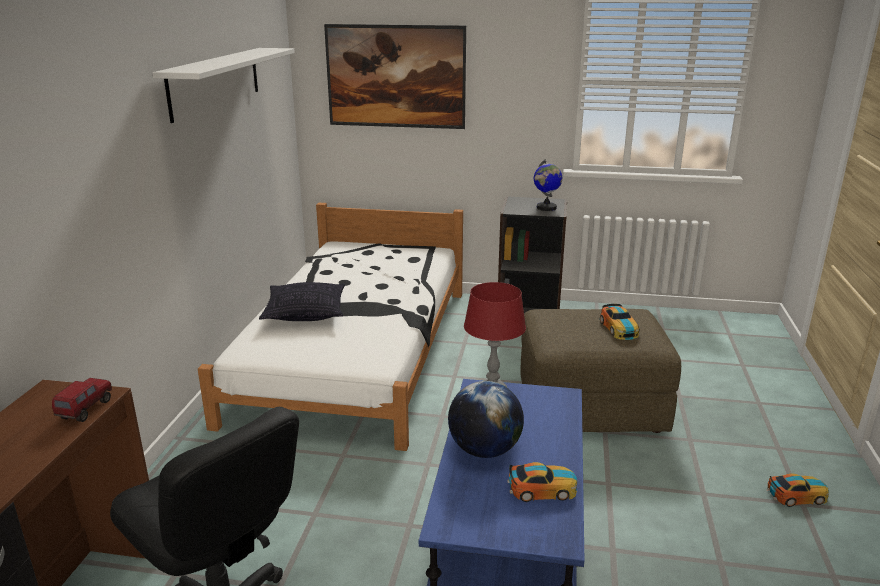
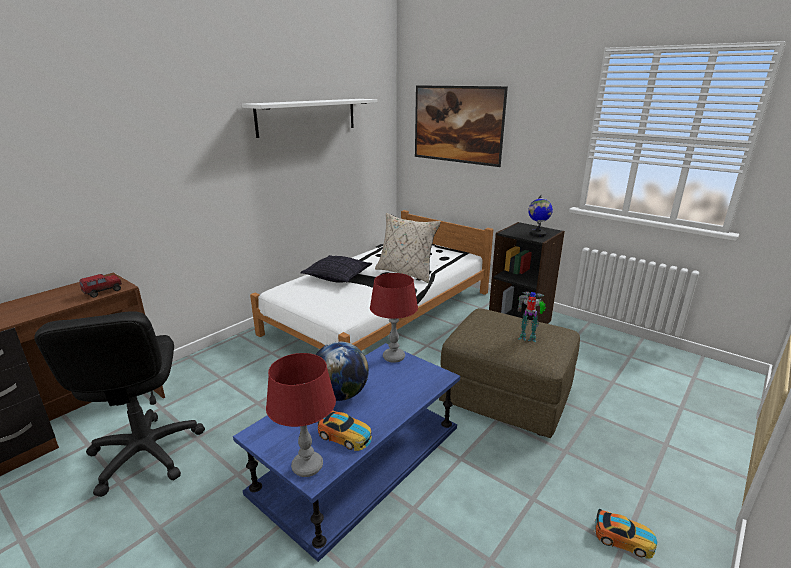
camera: 30 degrees right, 0 degrees up
toy car [600,304,639,340] -> toy robot [518,291,546,342]
none -> red table lamp [266,353,336,477]
none -> beige pillow [375,213,441,283]

